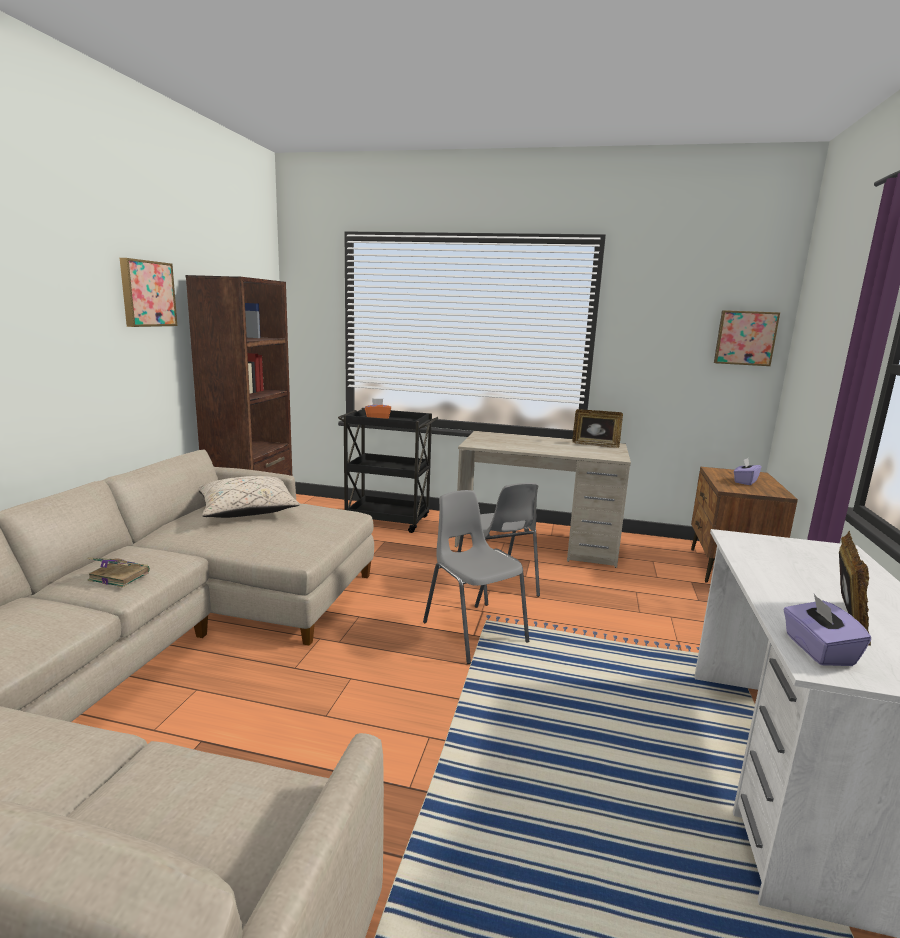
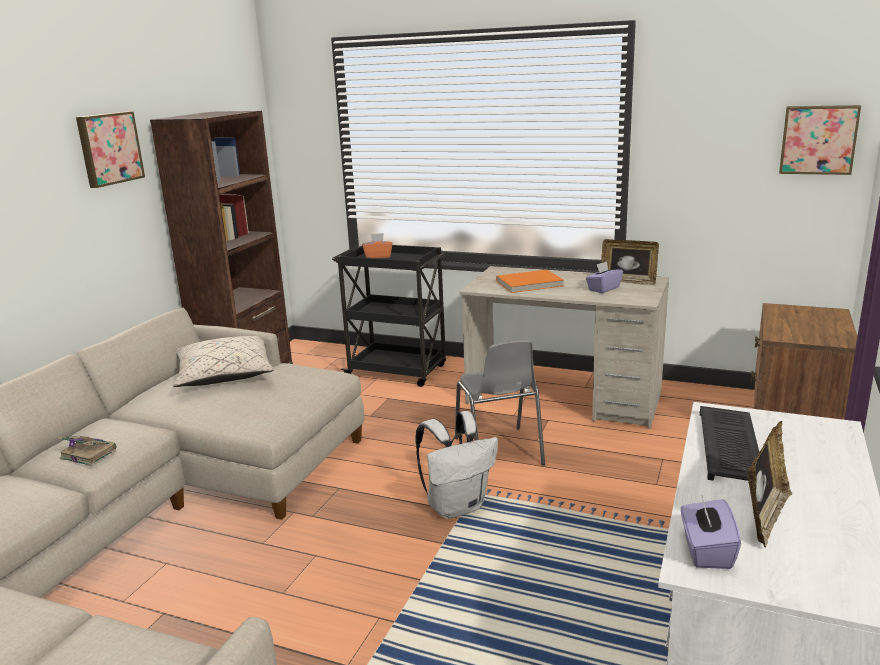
camera: 10 degrees right, 5 degrees up
grey chair [423,490,529,664] -> white backpack [415,411,498,519]
purple tissue box [734,458,761,485] -> purple tissue box moved to [586,261,623,293]
none -> orange book [496,270,563,293]
none -> keyboard [700,406,759,481]

